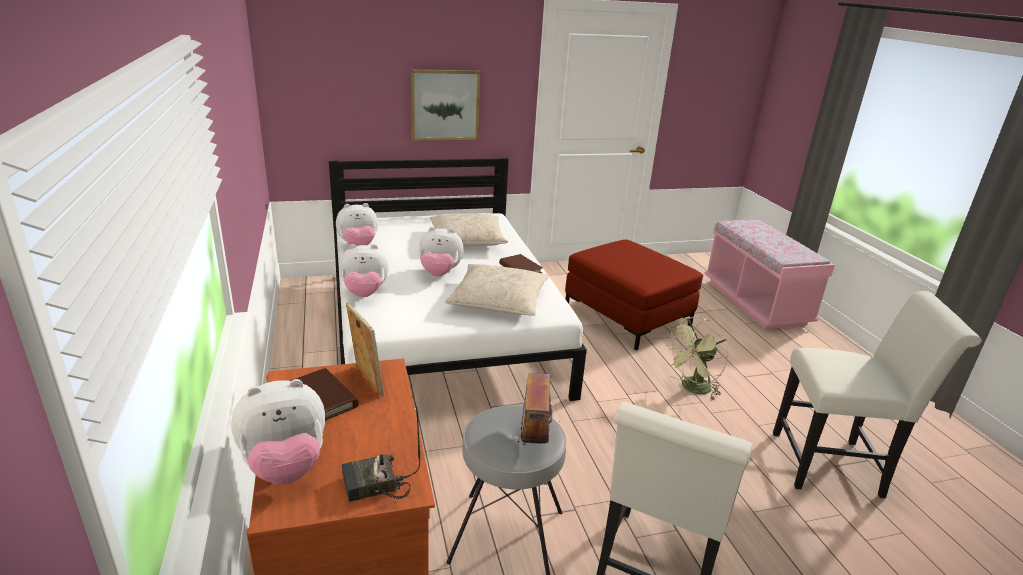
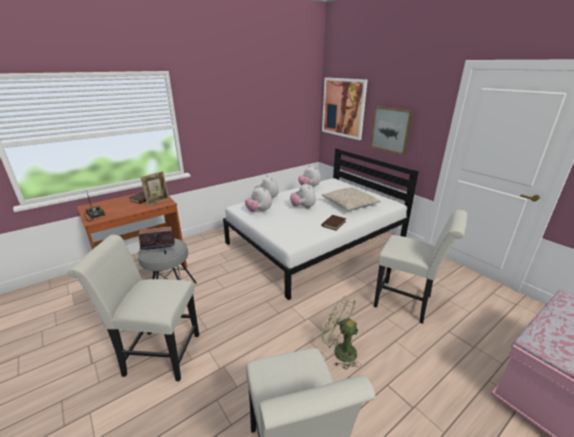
camera: 70 degrees right, 0 degrees up
plush toy [231,379,325,484] -> plush toy moved to [245,186,272,212]
beige pillow [445,264,549,316] -> none
red ottoman [565,240,703,350] -> white chair [374,210,468,324]
none -> picture [322,77,367,140]

